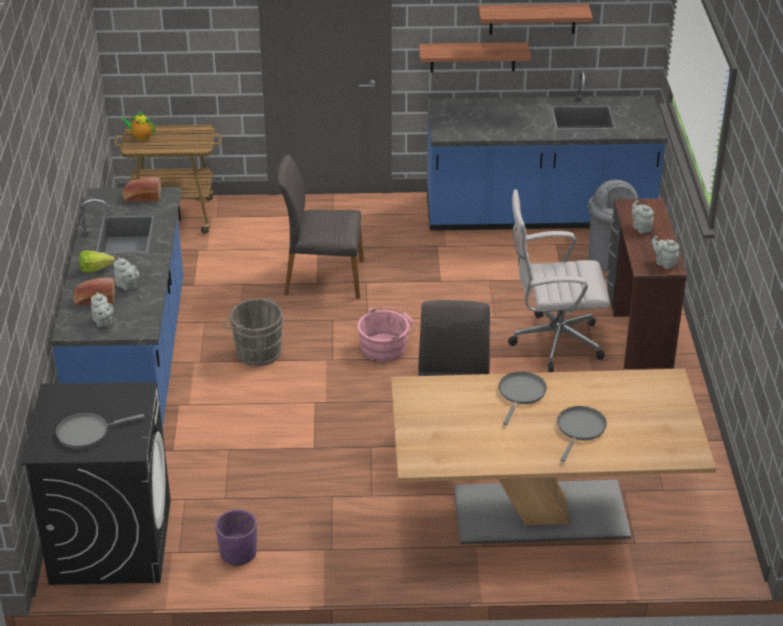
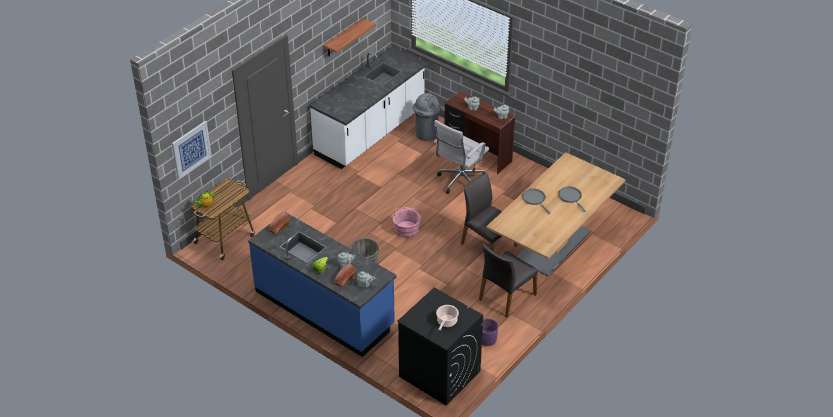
camera: 50 degrees left, 5 degrees up
grey frying pan [56,412,145,449] -> cooking pot [436,305,459,330]
grey chair [277,154,364,299] -> grey chair moved to [479,244,538,318]
shelf [419,42,531,72] -> none
blue counter [427,71,668,231] -> white counter [310,47,427,169]
none -> picture [172,121,212,179]

